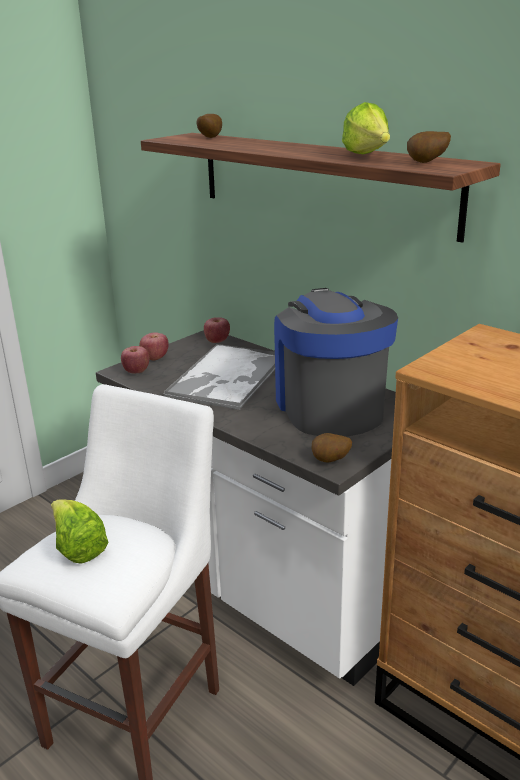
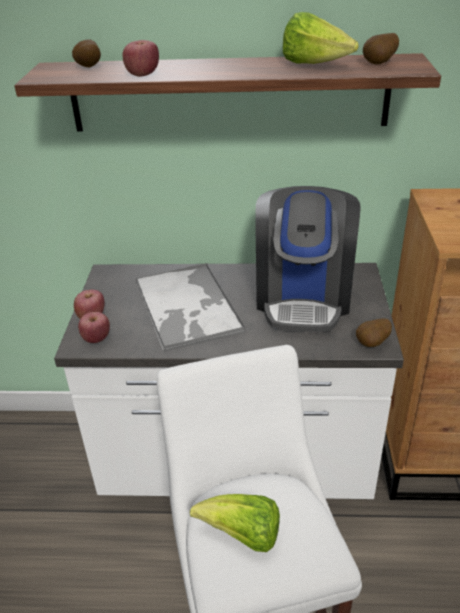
camera: 40 degrees left, 10 degrees up
apple [204,317,230,343] -> apple moved to [123,40,159,77]
coffee machine [274,288,398,437] -> coffee machine turned 120 degrees counterclockwise [255,186,361,332]

